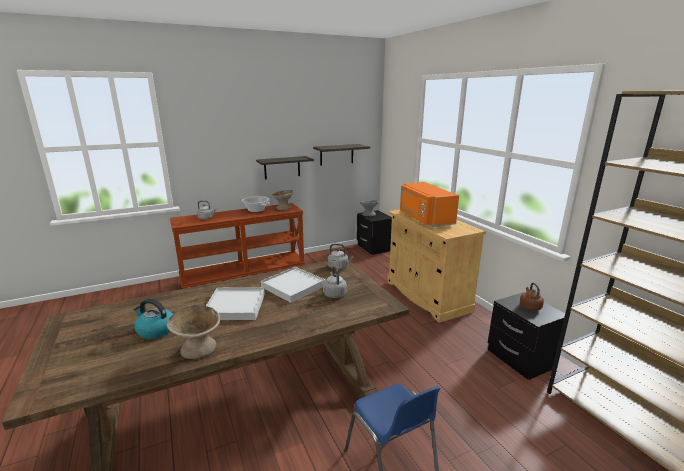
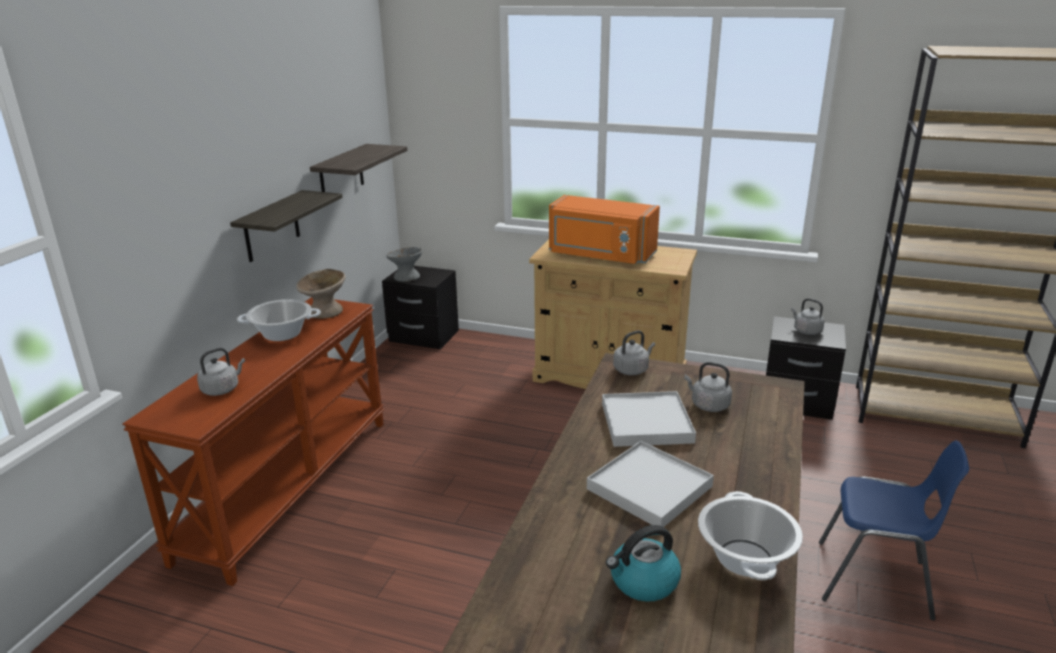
camera: 45 degrees left, 5 degrees up
beige bowl [167,305,220,359] -> cooking pot [698,491,803,580]
brown kettle [520,283,544,311] -> grey kettle [791,298,825,335]

